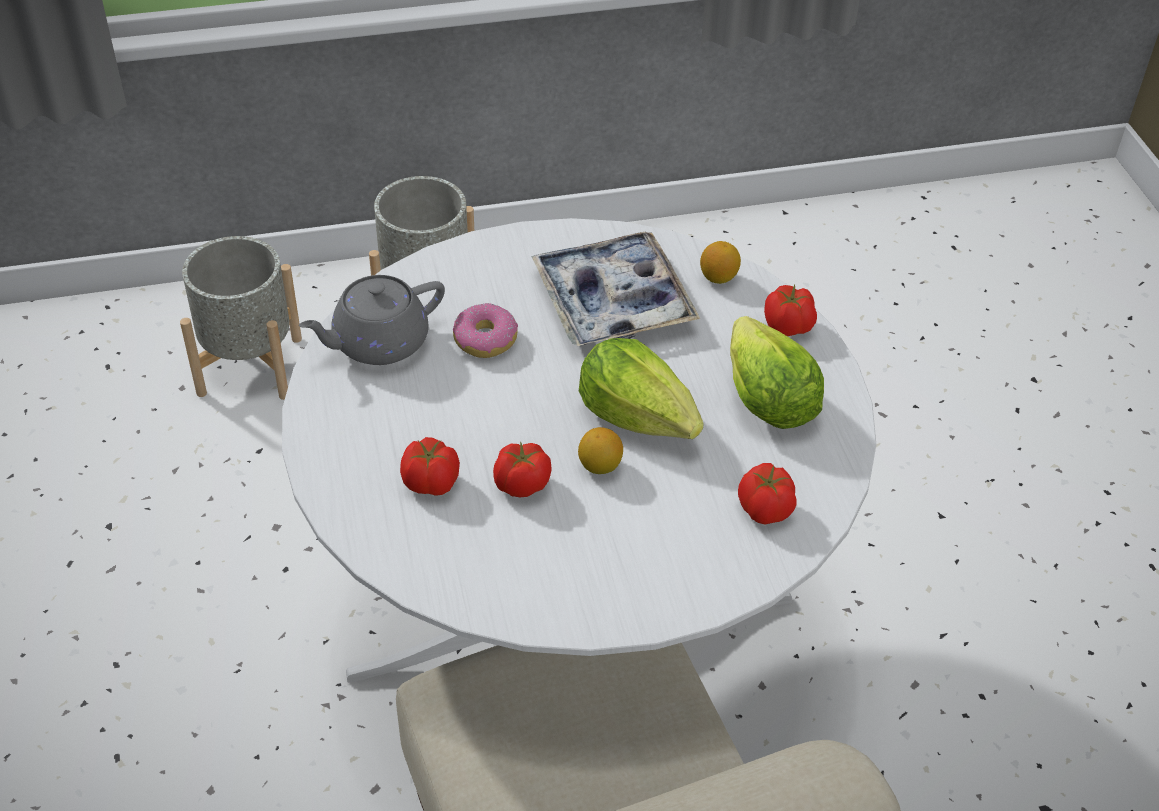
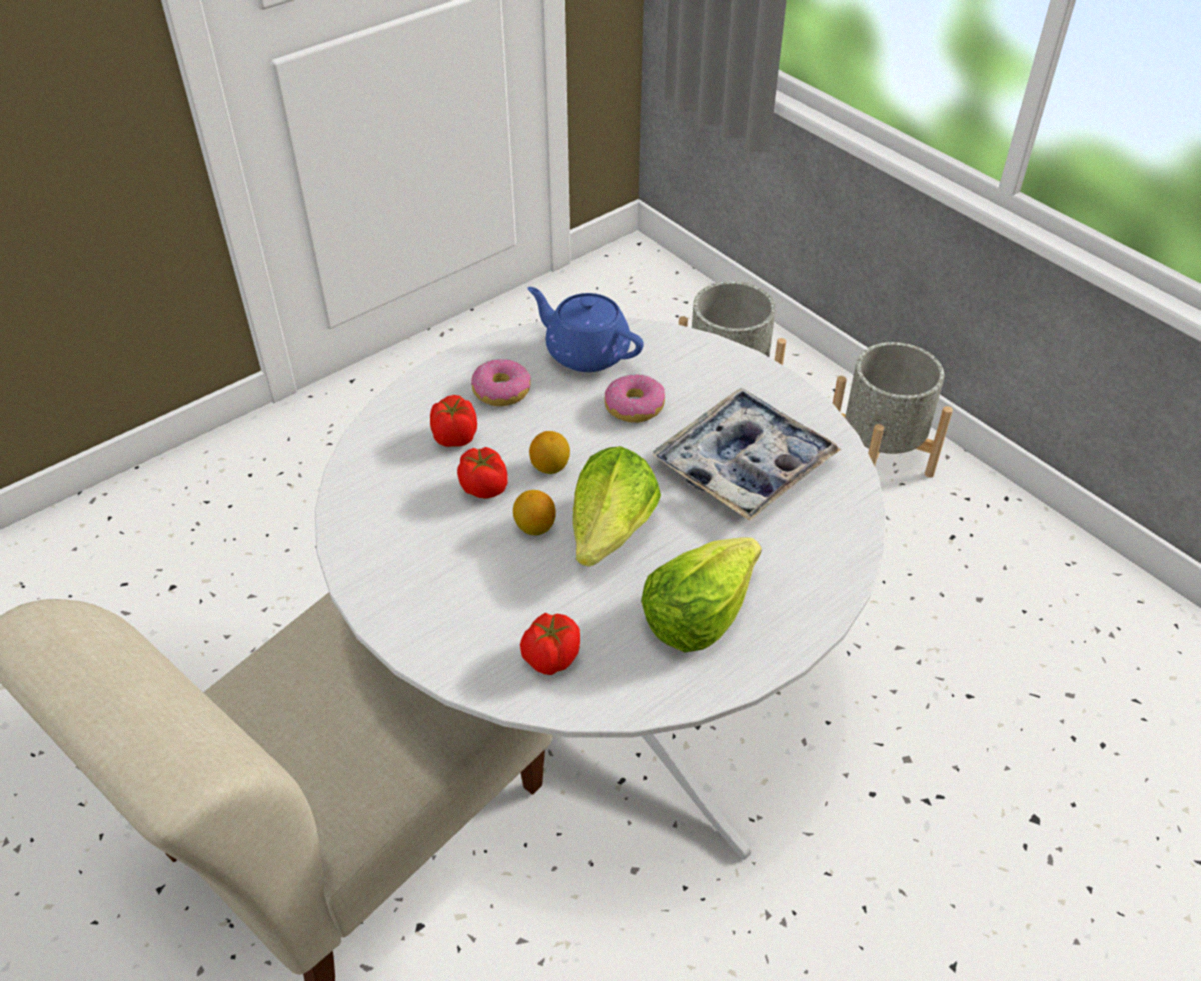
camera: 65 degrees right, 0 degrees up
grey teapot [299,275,445,365] -> blue teapot [528,287,644,372]
lemon [700,241,741,284] -> lemon moved to [529,431,570,474]
tomato [764,285,817,336] -> none
none -> donut [471,359,531,406]

